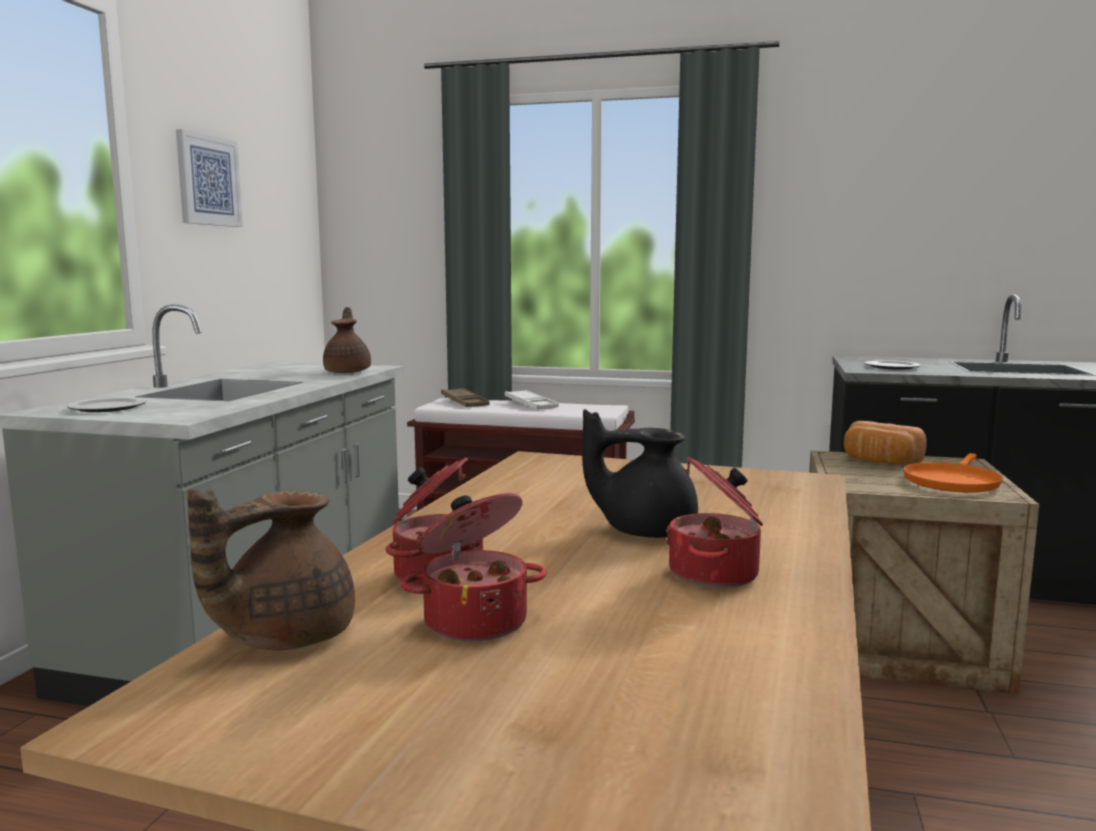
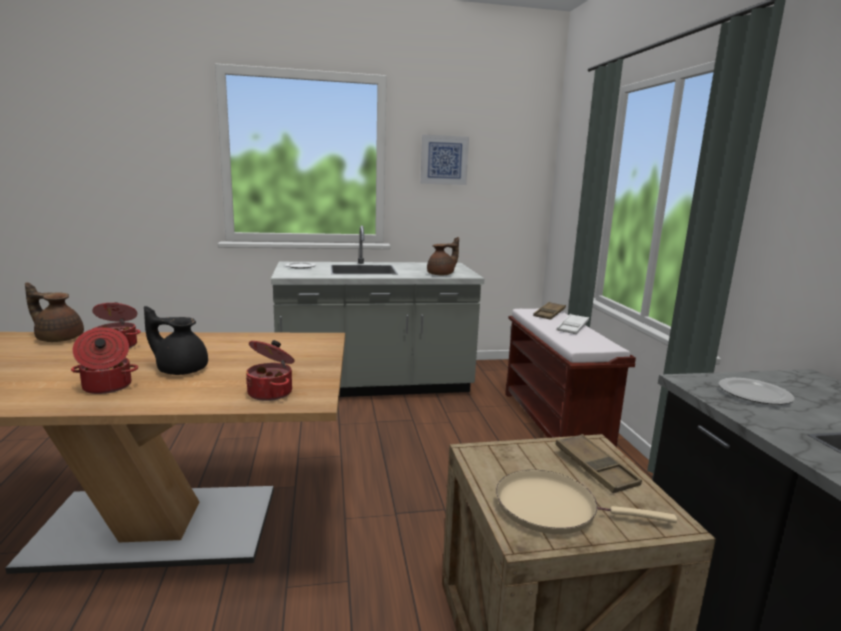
camera: 65 degrees right, 5 degrees up
cooking pot [400,493,547,642] -> cooking pot moved to [246,340,295,401]
black teapot [582,409,698,538] -> black teapot turned 60 degrees counterclockwise [144,306,208,375]
bread [844,421,927,465] -> brown tray [555,434,642,493]
orange frying pan [903,453,1003,493] -> beige frying pan [496,470,677,534]

